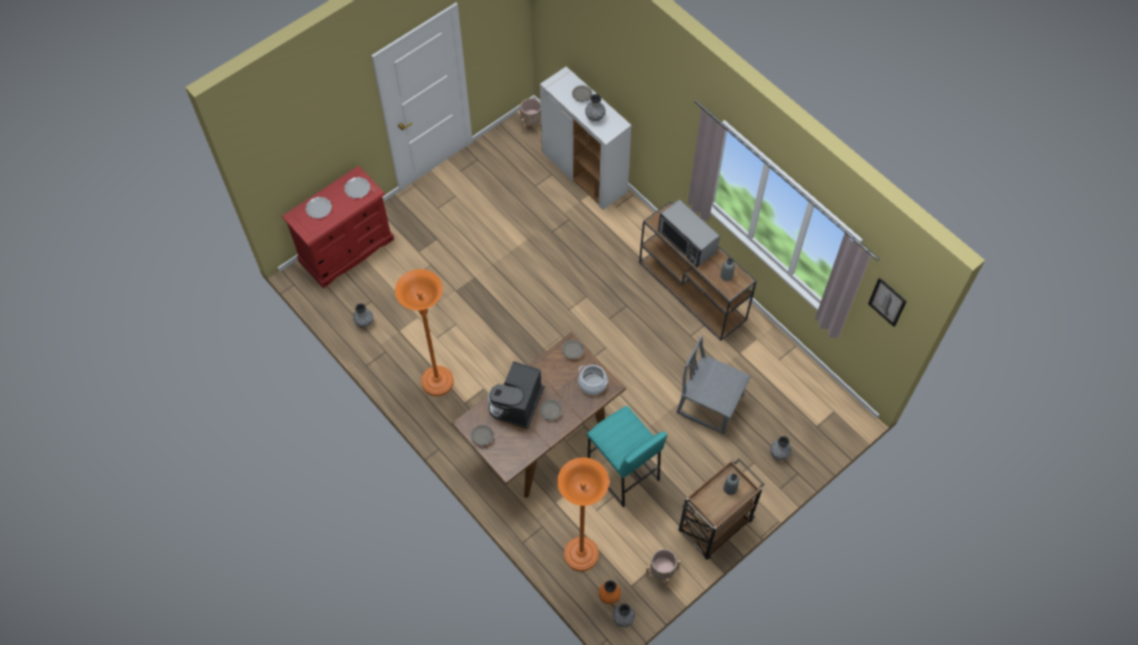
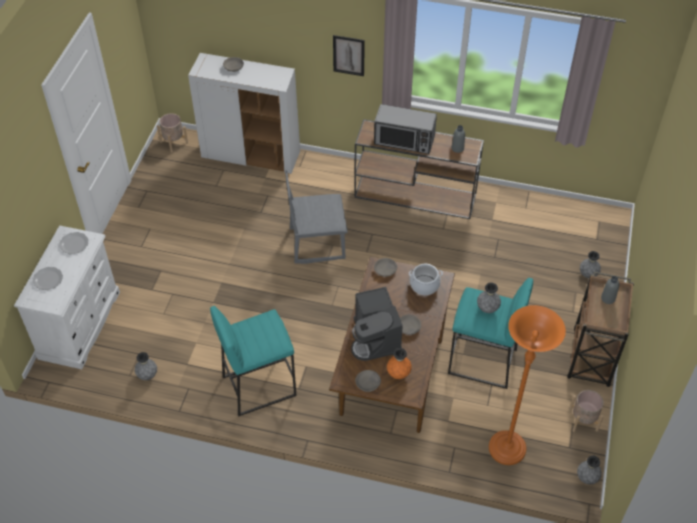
camera: 35 degrees left, 10 degrees down
red dresser [282,166,394,288] -> white dresser [14,225,120,369]
orange floor lamp [395,269,454,396] -> turquoise stool [210,306,296,417]
grey vase [585,94,606,121] -> grey vase moved to [477,282,501,313]
orange vase [599,580,621,604] -> orange vase moved to [387,348,412,379]
grey chair [676,336,751,435] -> grey chair moved to [285,170,348,264]
picture [868,278,907,327] -> picture moved to [333,35,365,76]

